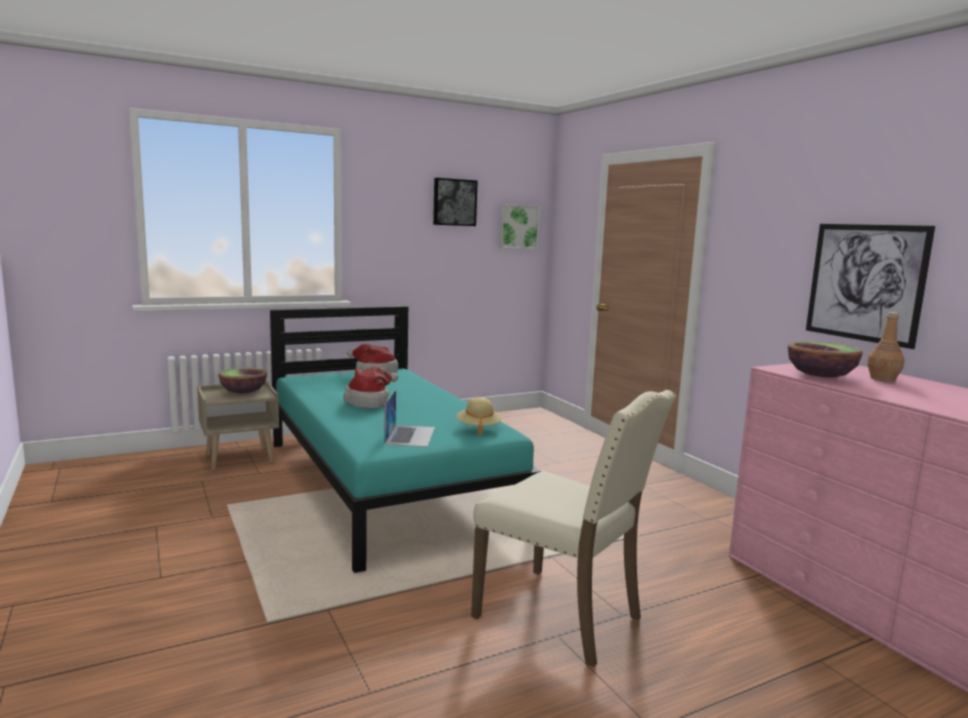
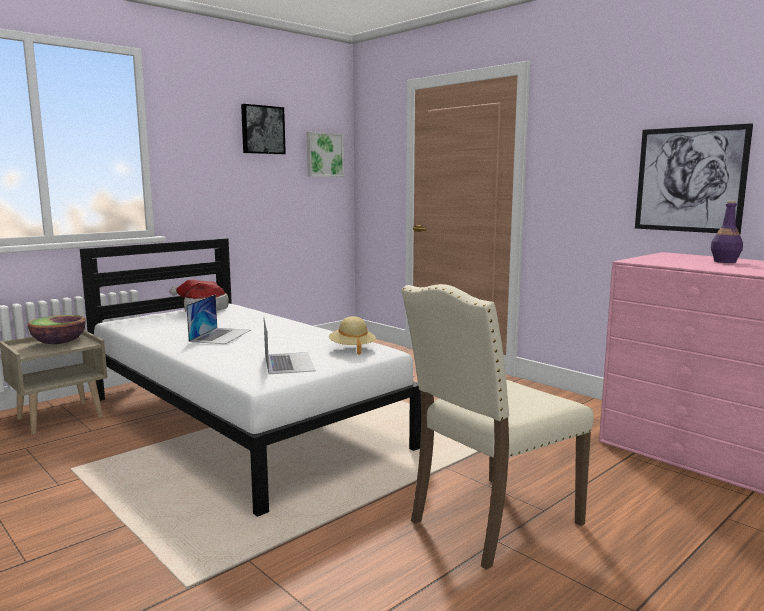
camera: 15 degrees left, 0 degrees up
turquoise bed [270,306,542,573] -> white bed [80,238,421,517]
hat [344,366,398,408] -> laptop [186,294,251,344]
beige chair [471,390,676,667] -> beige chair turned 120 degrees clockwise [401,284,594,570]
bowl [788,341,863,377] -> none
brown bottle [867,312,904,382] -> purple bottle [711,201,743,263]

